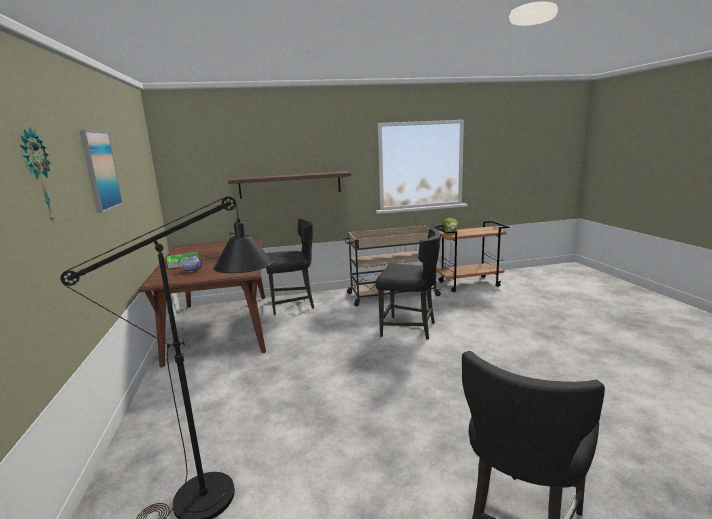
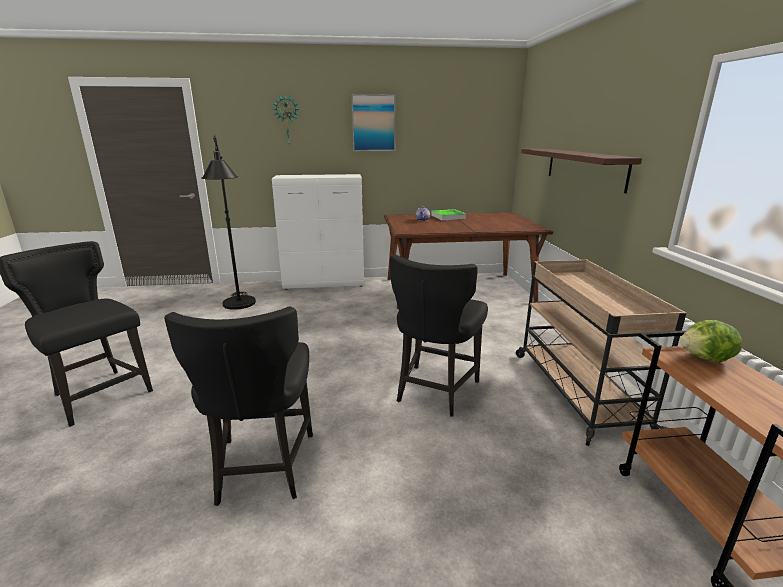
camera: 95 degrees right, 5 degrees up
black chair [266,219,314,315] -> black chair moved to [164,306,313,506]
none -> white cabinet [272,174,364,290]

